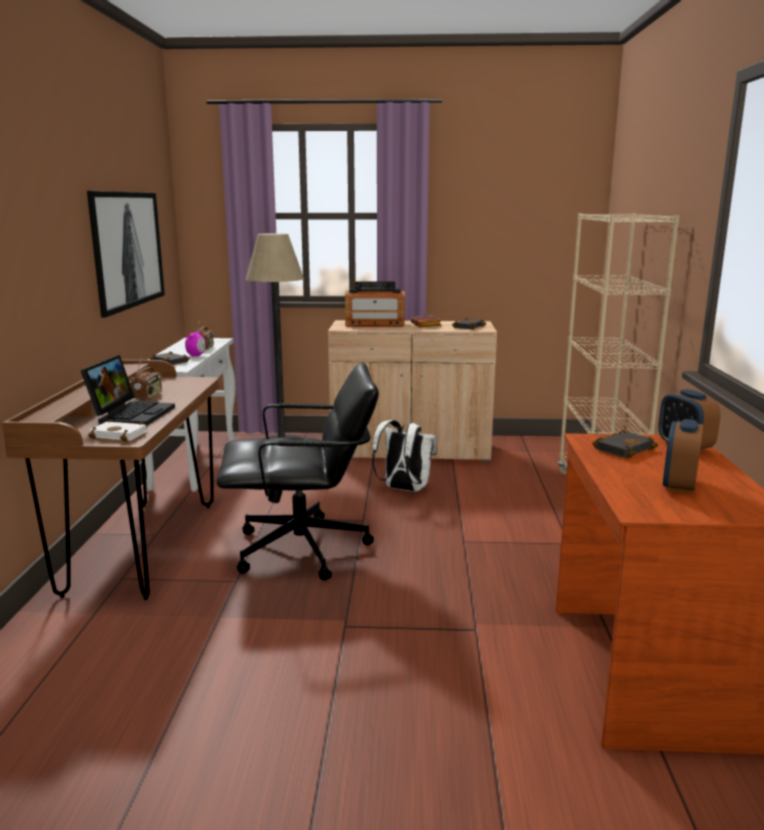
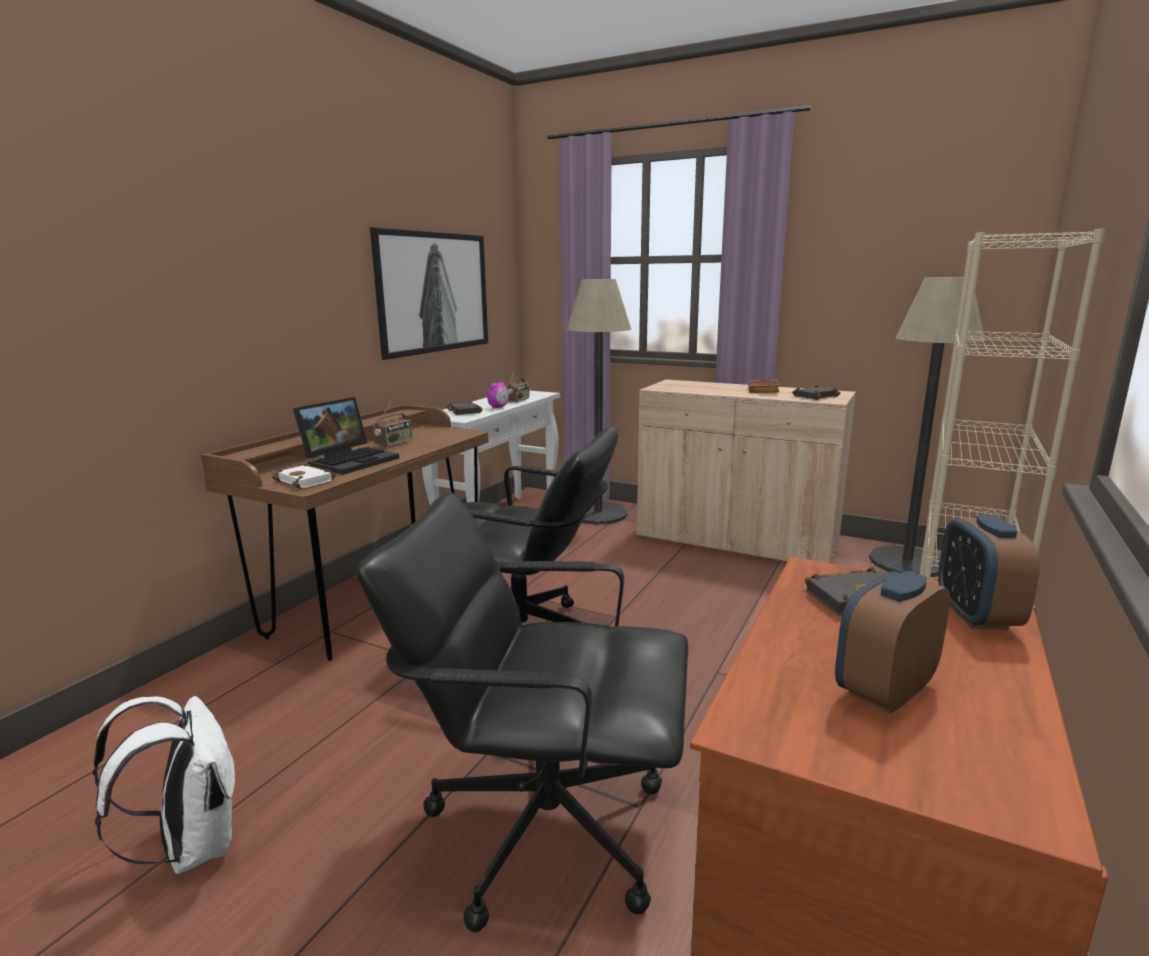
camera: 25 degrees right, 0 degrees up
radio [345,282,405,327] -> none
white backpack [372,420,437,492] -> white backpack moved to [93,696,235,874]
none -> black office chair [356,491,688,933]
none -> floor lamp [869,277,985,577]

